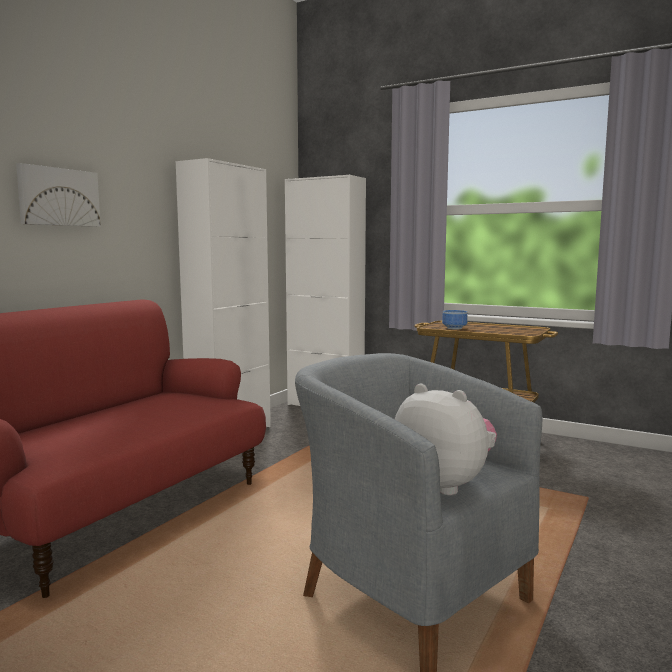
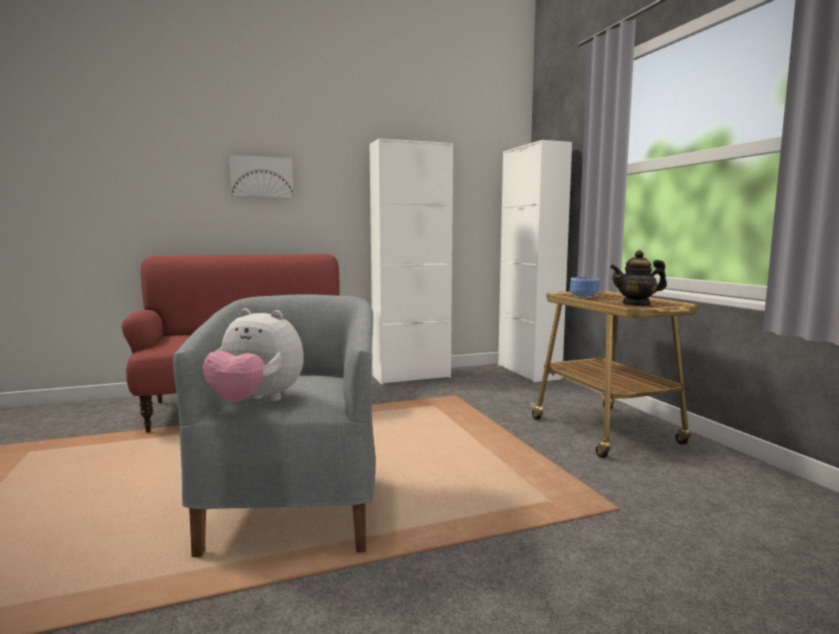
camera: 40 degrees right, 0 degrees up
plush toy [395,384,497,495] -> plush toy turned 120 degrees clockwise [202,309,304,402]
none -> teapot [610,250,667,306]

